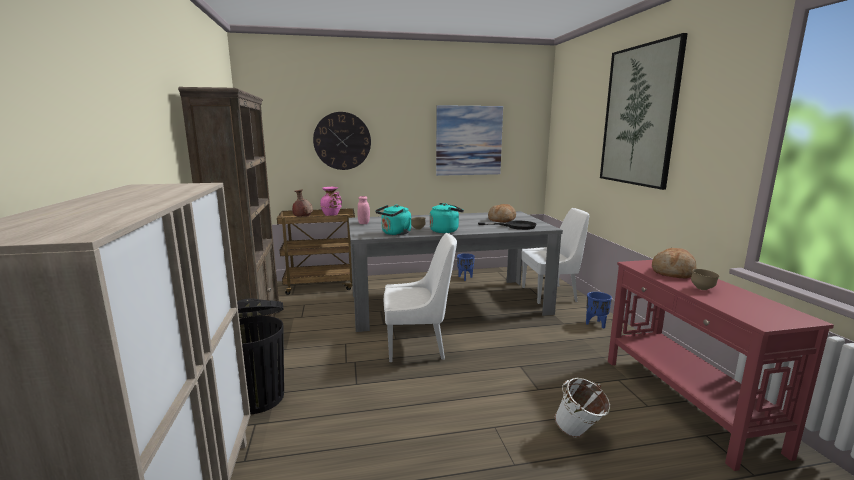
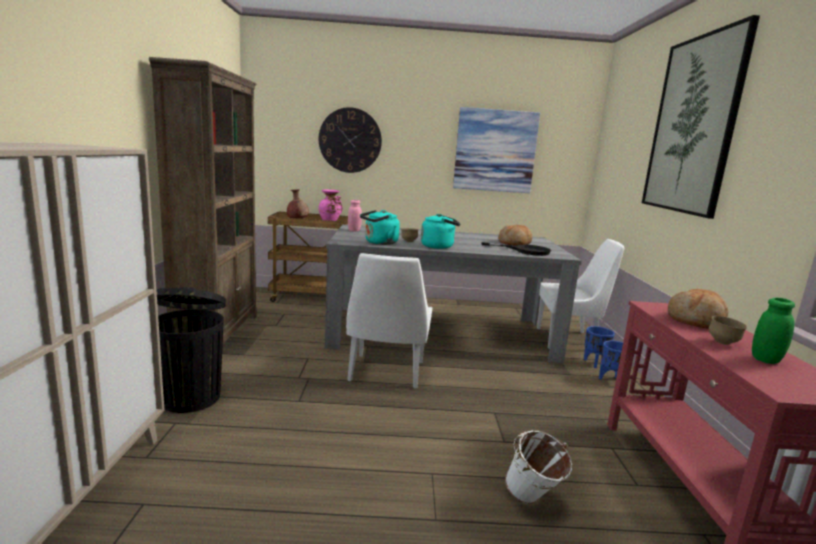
camera: 10 degrees right, 0 degrees up
white chair [384,233,457,362] -> white chair turned 90 degrees clockwise [346,253,432,389]
blue planter [457,253,475,281] -> blue planter moved to [584,326,615,368]
none -> green jar [752,298,795,364]

